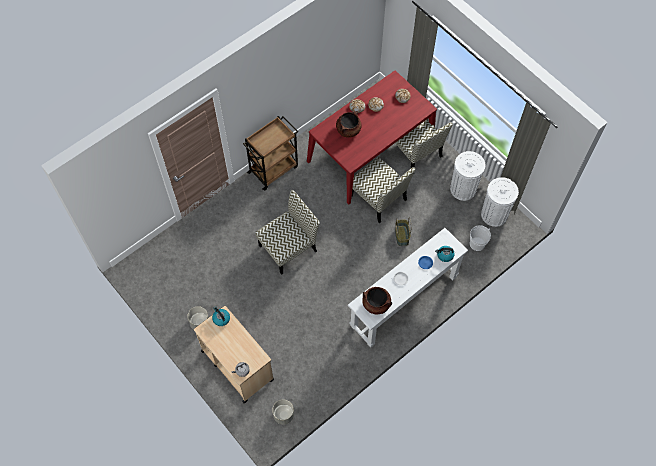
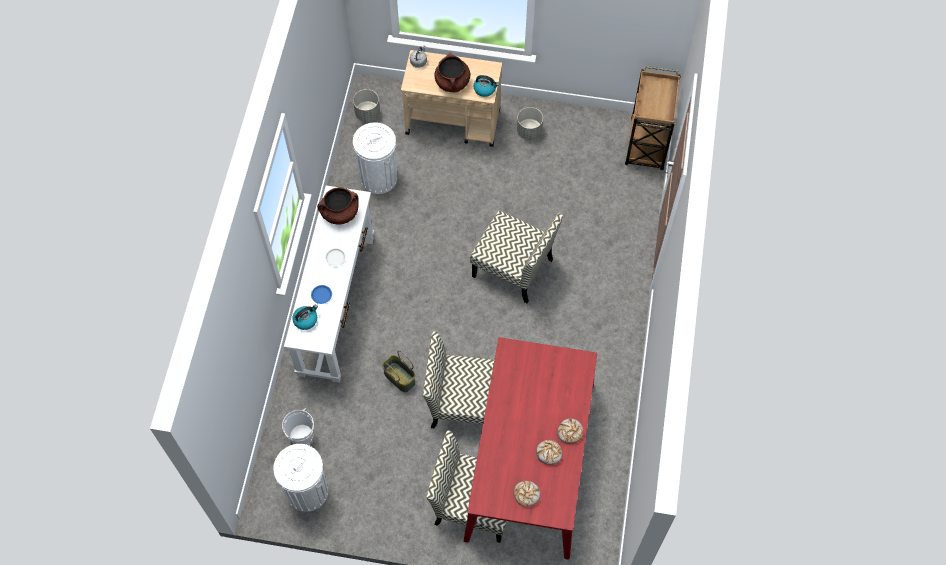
camera: 140 degrees right, 0 degrees up
brown cart [243,116,298,190] -> brown cart moved to [625,66,681,170]
chair [255,190,320,275] -> chair turned 75 degrees counterclockwise [470,211,563,303]
brown cooking pot [336,111,362,138] -> brown cooking pot moved to [435,53,470,92]
white trash can [450,151,486,201] -> white trash can moved to [353,122,397,194]

